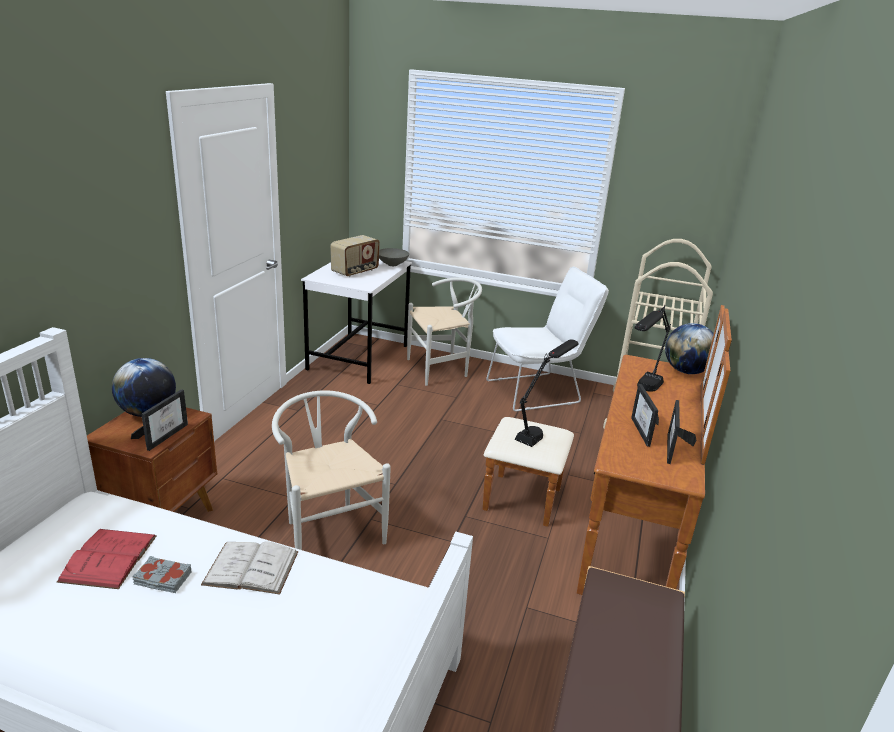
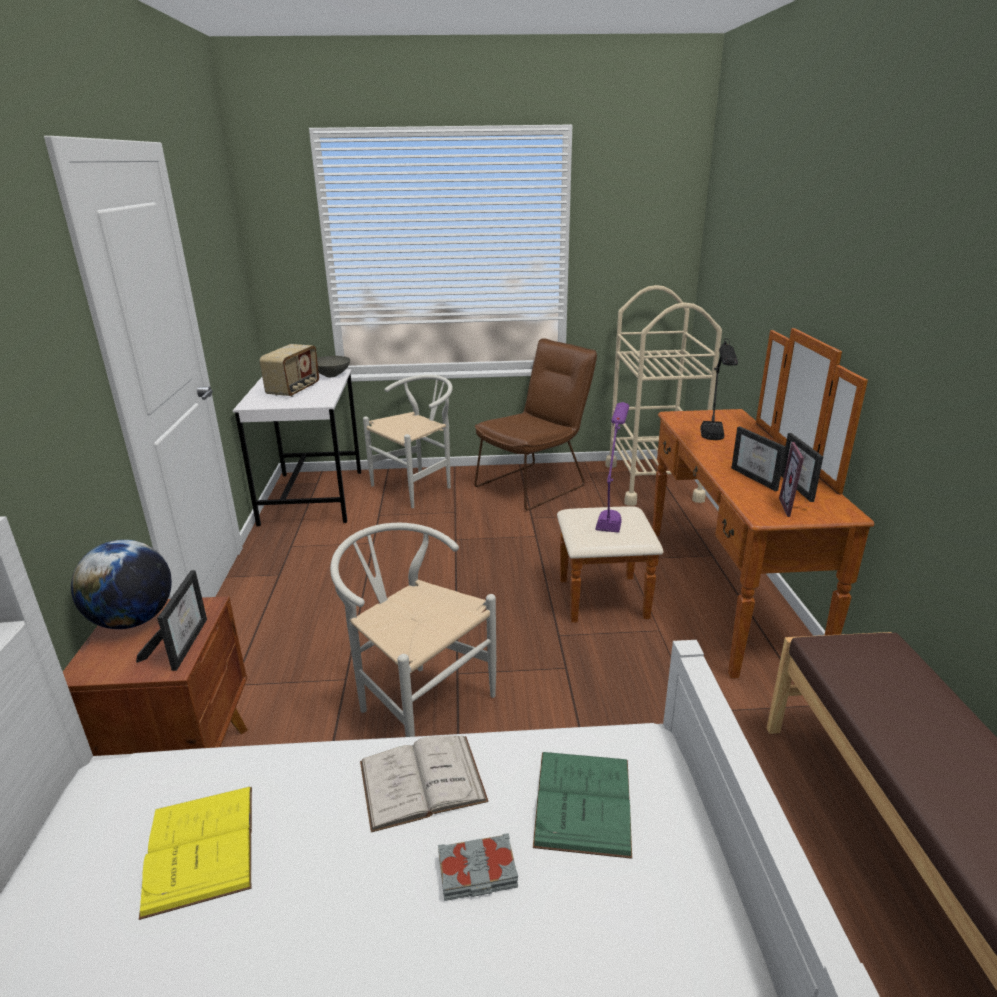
camera: 20 degrees left, 0 degrees up
red book [57,529,157,589] -> yellow book [139,787,252,920]
grey book [132,556,191,593] -> grey book moved to [438,833,518,901]
white chair [486,267,609,411] -> brown chair [474,338,597,511]
black table lamp [515,339,579,447] -> purple table lamp [595,402,629,533]
globe [665,323,714,374] -> none
none -> green book [533,752,632,859]
none -> picture frame [779,442,809,517]

